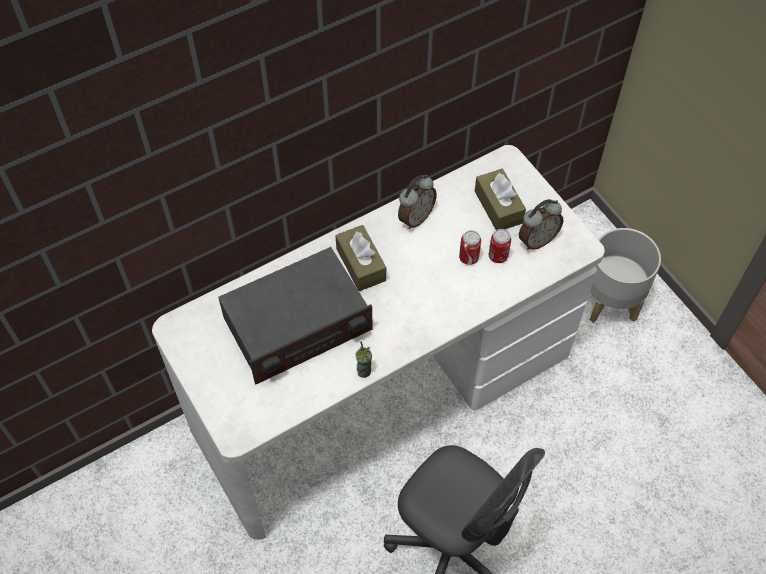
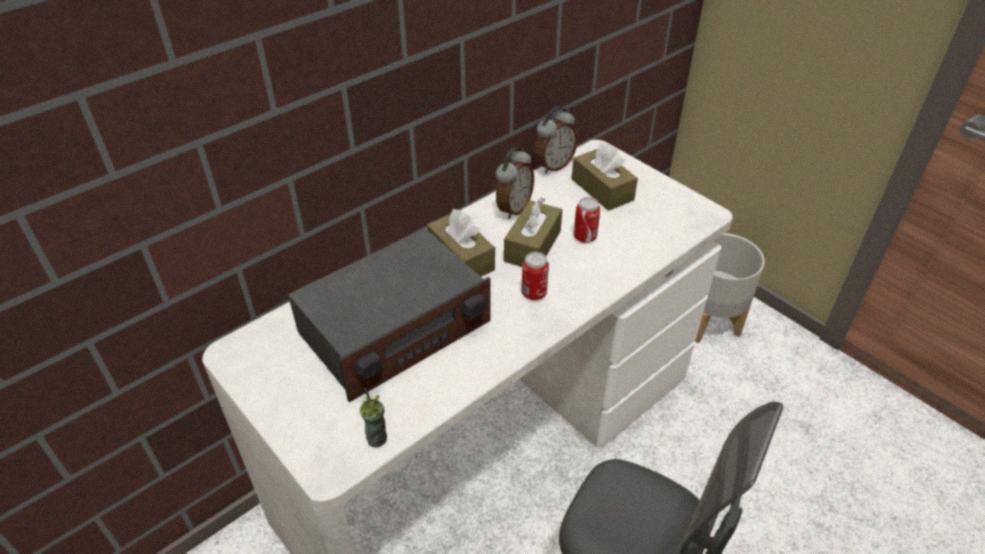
camera: 10 degrees left, 15 degrees down
cup [355,342,372,378] -> cup moved to [359,388,387,447]
can [489,229,511,263] -> can moved to [522,252,549,300]
alarm clock [519,199,563,250] -> alarm clock moved to [534,107,578,173]
none -> brown tissue box [504,197,563,267]

